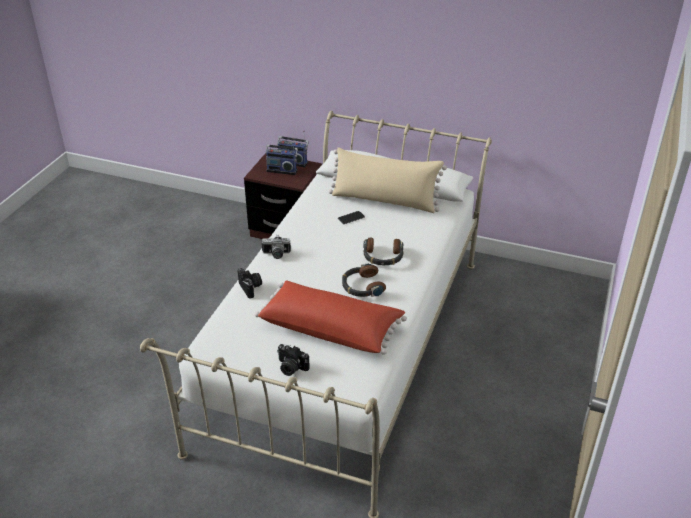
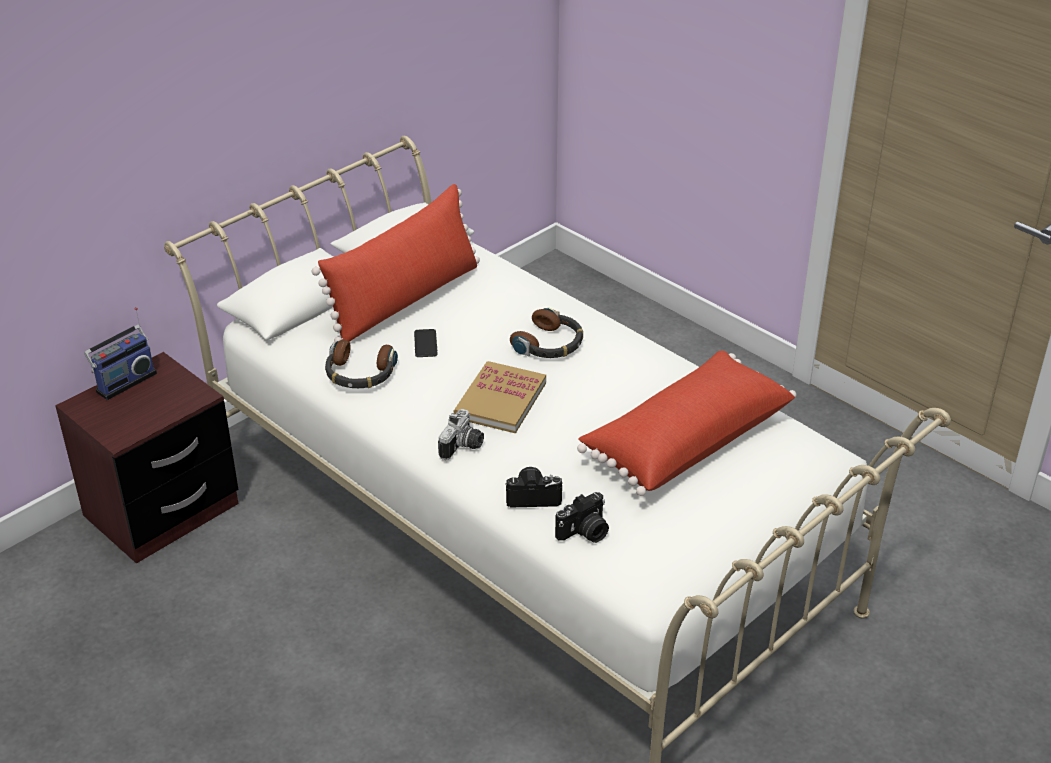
camera: 65 degrees left, 0 degrees up
radio [265,138,298,175] -> none
camera [277,344,310,376] -> camera moved to [555,492,609,543]
beige pillow [328,147,447,213] -> red pillow [312,184,480,343]
headphones [342,263,386,297] -> headphones moved to [325,340,398,388]
none -> book [454,361,546,433]

